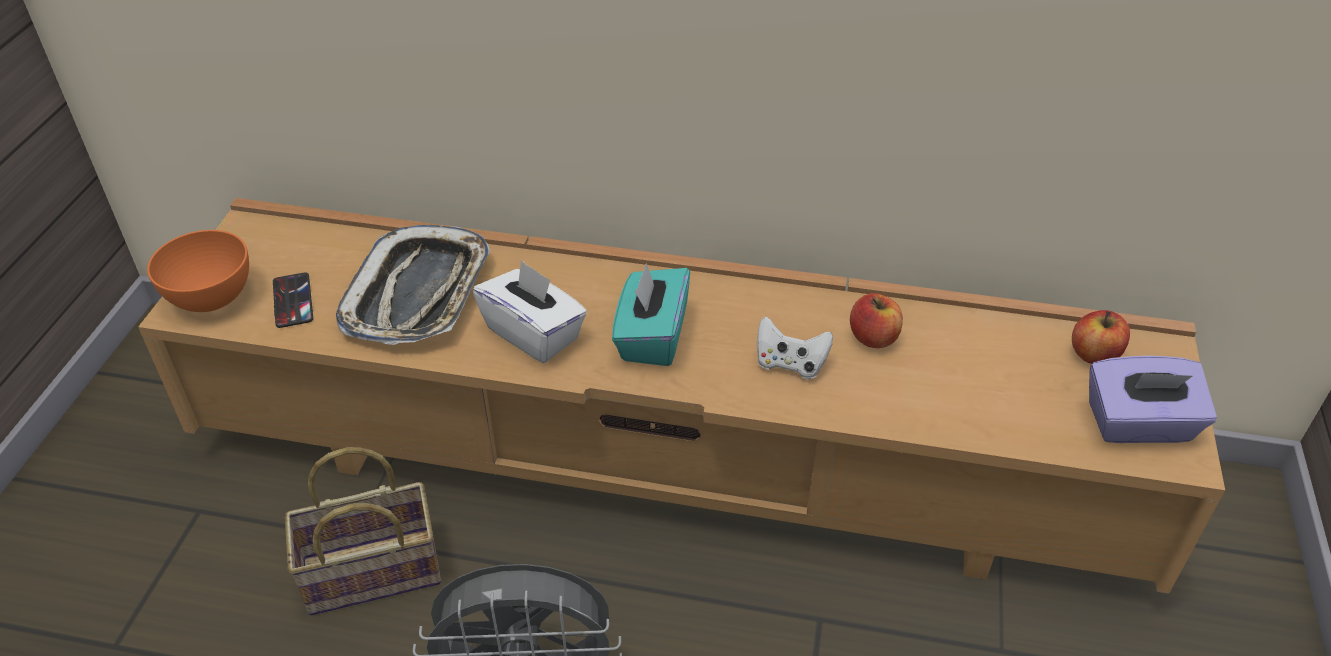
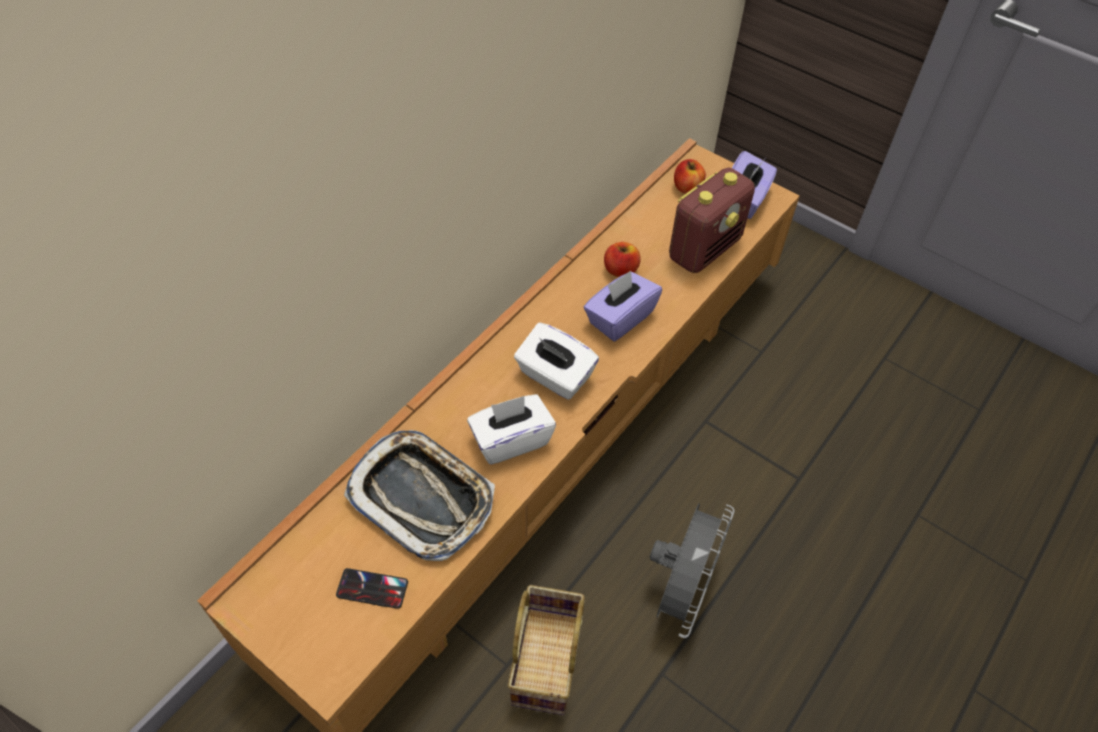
camera: 65 degrees left, 10 degrees up
orange bowl [147,230,249,312] -> none
turquoise tissue box [612,263,690,366] -> white tissue box [514,322,599,400]
white game controller [757,316,833,379] -> purple tissue box [584,271,662,341]
none -> radio [669,167,755,273]

